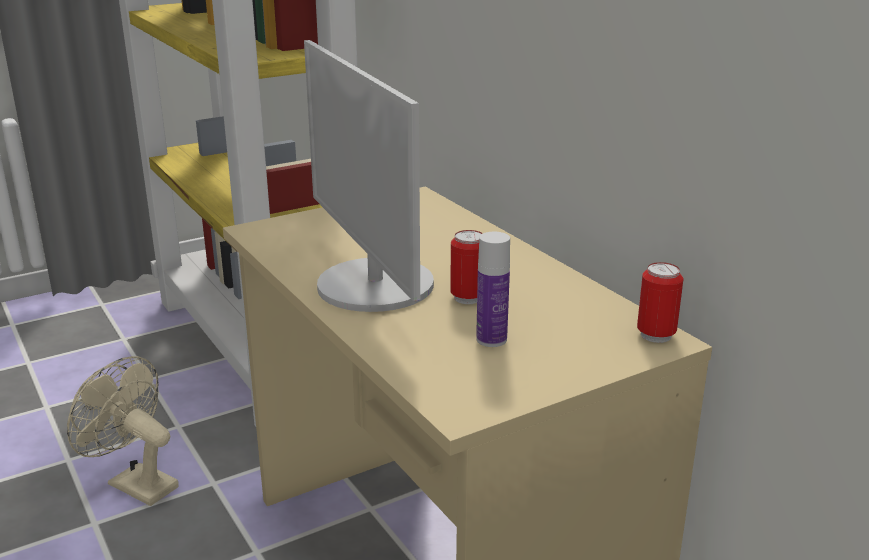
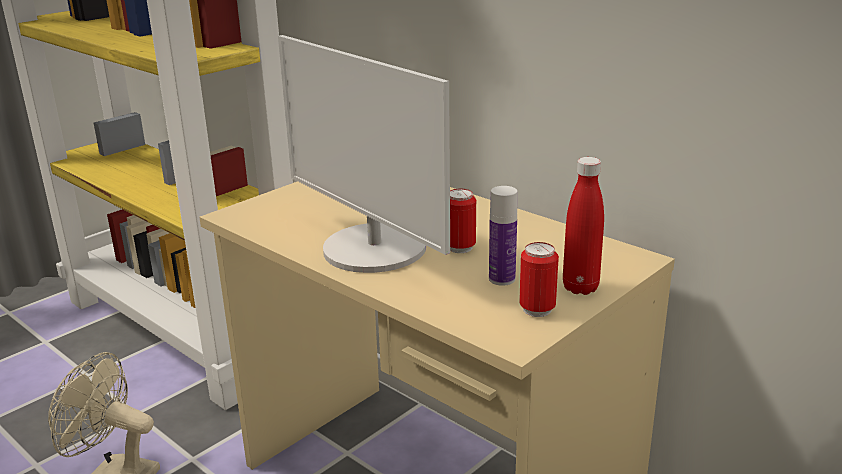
camera: 15 degrees left, 0 degrees up
can [637,262,684,343] -> can moved to [519,242,559,317]
none -> red bottle [563,157,604,295]

